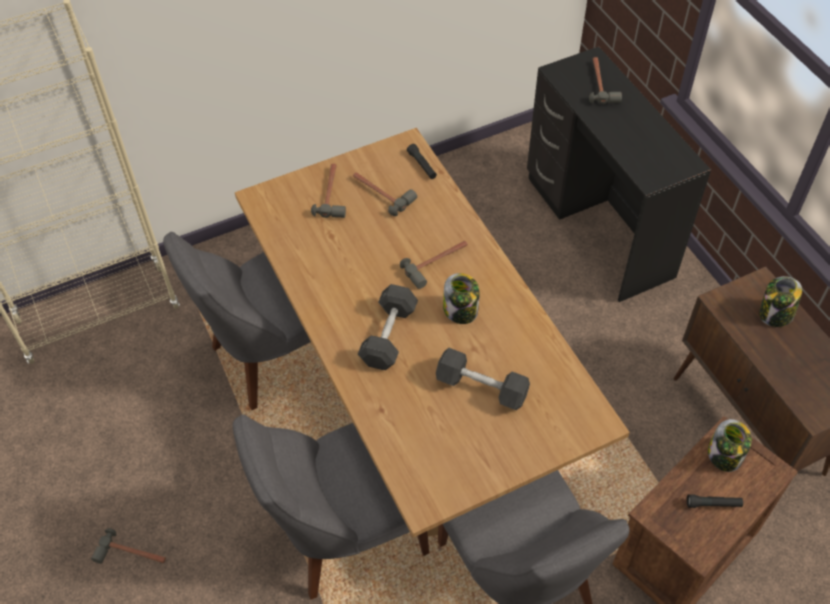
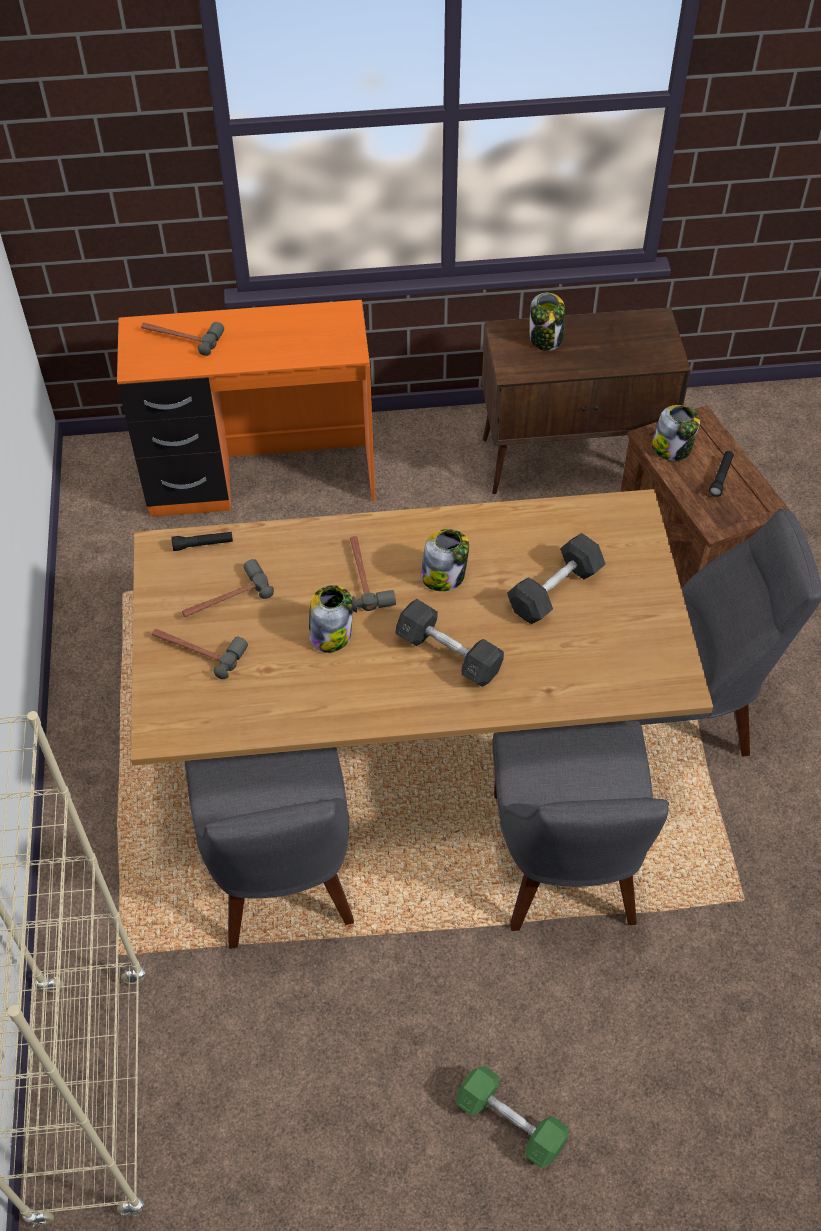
camera: 70 degrees left, 0 degrees up
hammer [91,528,166,564] -> green dumbbell [456,1066,568,1168]
black desk [527,46,711,302] -> orange desk [117,300,375,517]
none -> jar [309,585,353,653]

